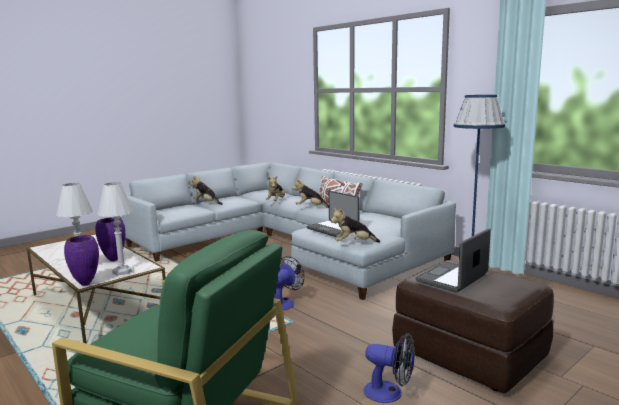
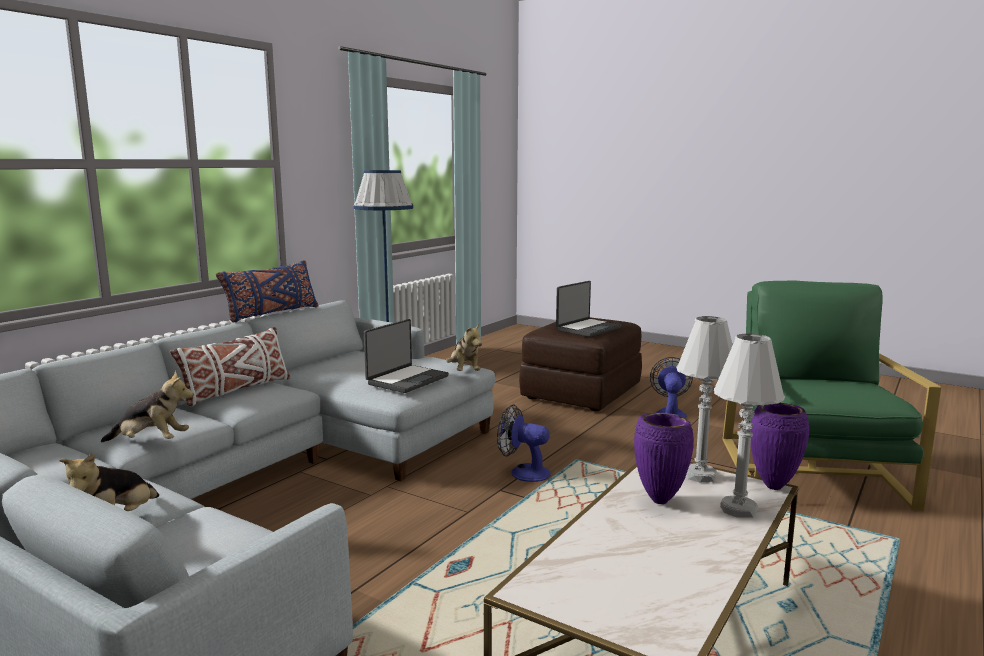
camera: 105 degrees left, 0 degrees up
plush toy [292,179,329,208] -> none
laptop [416,228,491,293] -> laptop turned 75 degrees counterclockwise [556,281,622,337]
none -> blue pillow [216,260,318,322]

